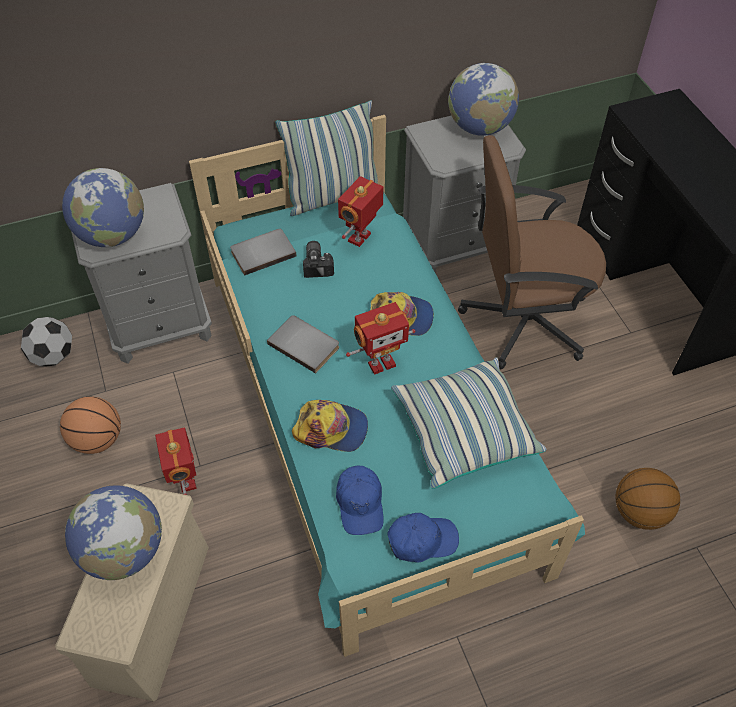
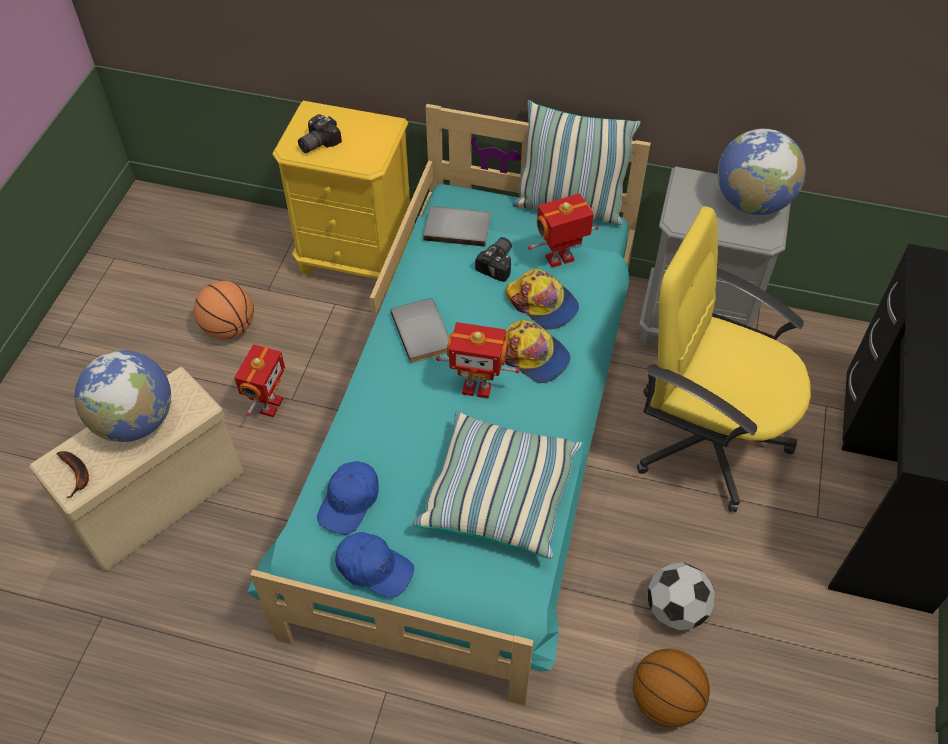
camera: 35 degrees right, 0 degrees up
football [21,317,72,367] -> football moved to [648,562,715,630]
globe [62,168,144,248] -> camera [298,114,342,153]
grey nightstand [71,183,212,364] -> yellow nightstand [272,101,415,292]
cap [292,400,368,452] -> cap moved to [506,268,579,330]
brown office chair [458,135,606,369] -> yellow office chair [637,206,811,512]
none -> banana [57,451,89,498]

